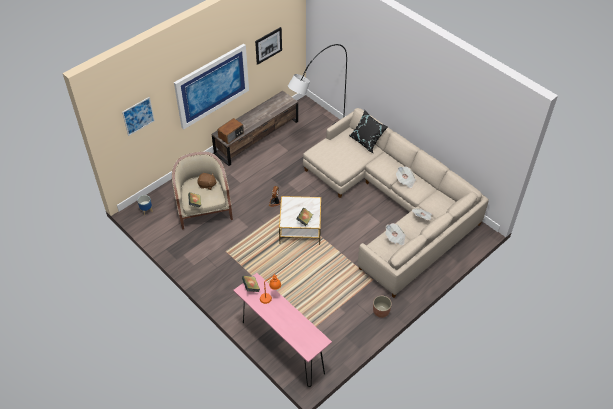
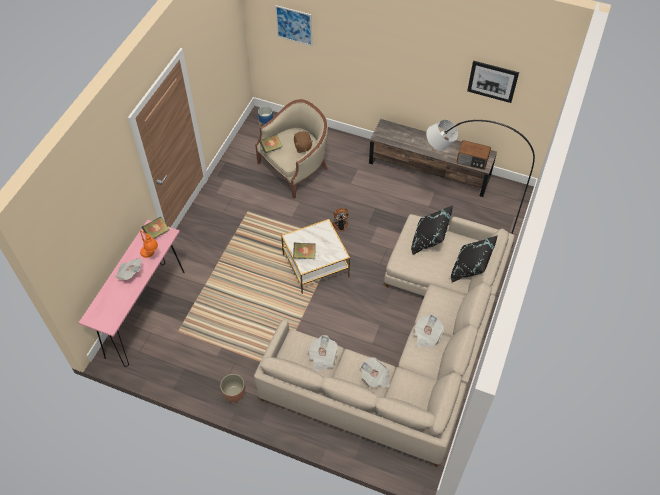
camera: 65 degrees right, 5 degrees up
picture [174,44,249,130] -> none
radio [218,118,244,144] -> radio moved to [457,140,491,170]
none -> newspaper [115,258,142,280]
none -> black pillow [411,205,453,255]

